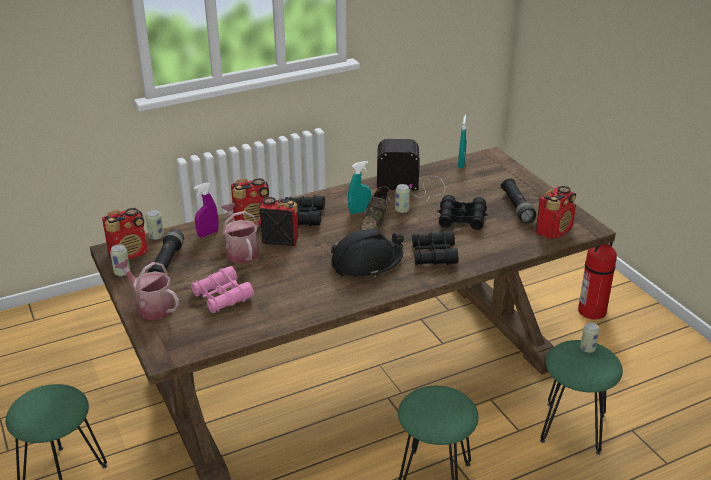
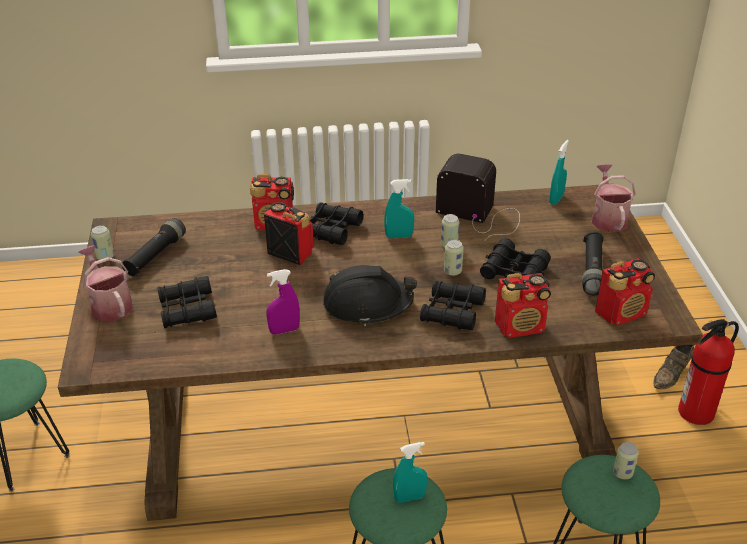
camera: 20 degrees right, 5 degrees up
radio [102,208,147,259] -> radio moved to [495,273,551,338]
can [146,209,164,240] -> can moved to [444,240,464,276]
pink binoculars [191,266,254,313] -> black binoculars [157,276,217,328]
purple spray bottle [194,183,219,237] -> purple spray bottle moved to [266,269,300,335]
watering can [221,203,259,264] -> watering can moved to [592,164,635,232]
brown shoe [359,186,391,231] -> brown shoe moved to [653,344,695,389]
none -> turquoise spray bottle [393,442,427,503]

